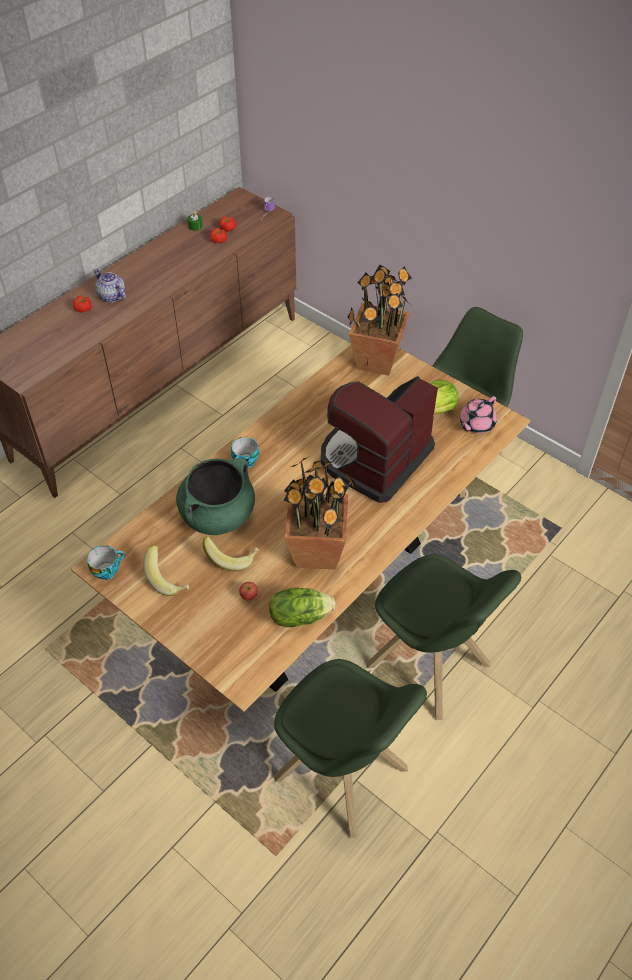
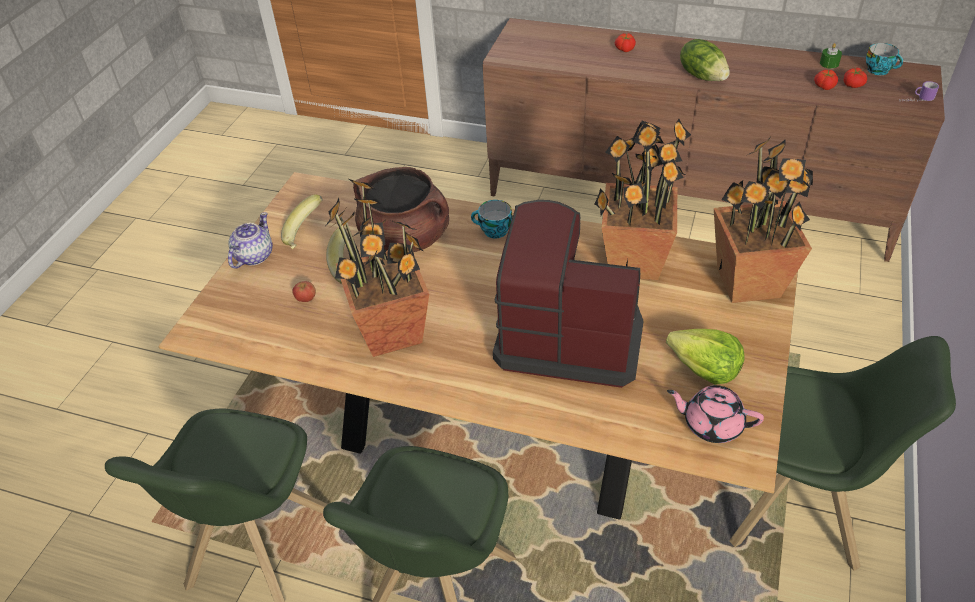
camera: 70 degrees right, 5 degrees down
cup [87,546,124,580] -> cup moved to [866,43,903,75]
teapot [94,269,126,302] -> teapot moved to [228,212,273,269]
green cooking pot [176,458,255,535] -> brown cooking pot [353,167,449,252]
lettuce [269,587,336,627] -> lettuce moved to [680,39,730,81]
none -> potted plant [594,119,691,280]

